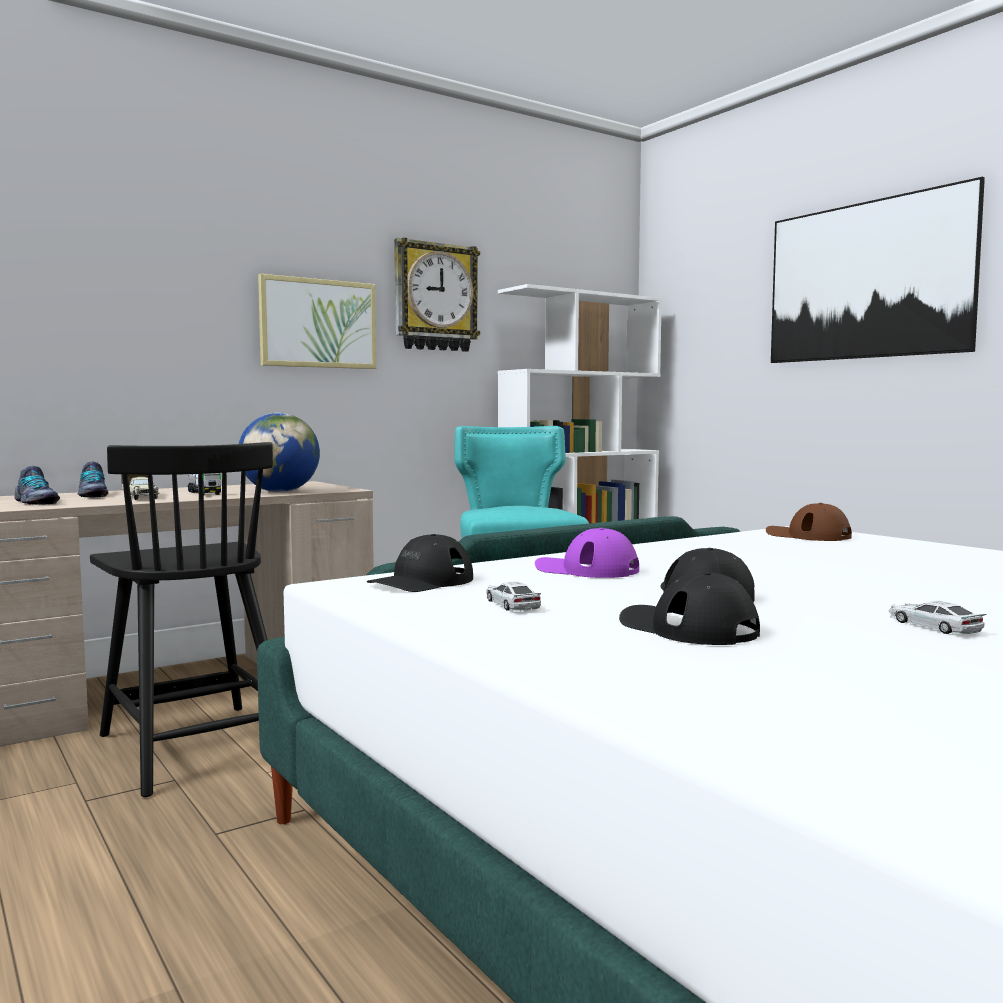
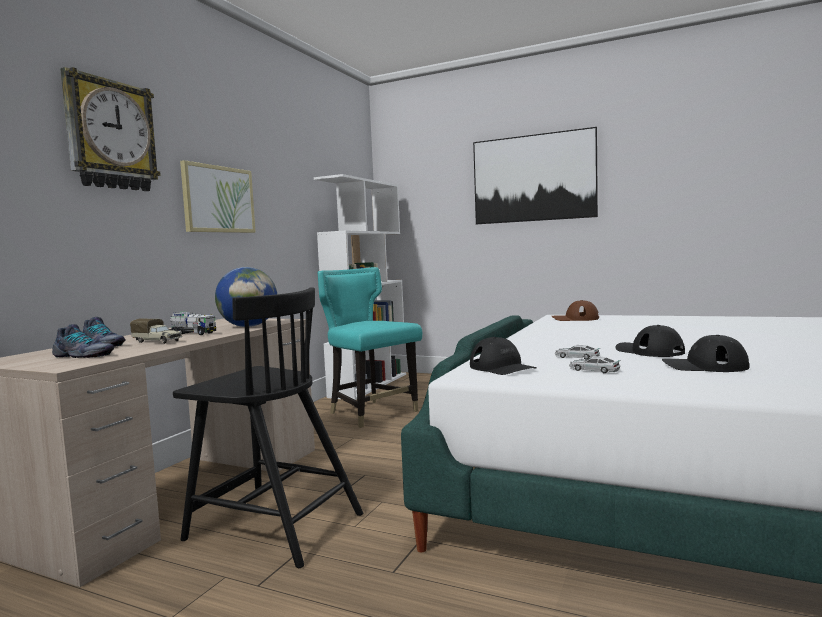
camera: 30 degrees left, 0 degrees up
black cap [367,534,473,592] -> black cap turned 45 degrees counterclockwise [470,337,537,375]
wall clock [394,237,480,352] -> wall clock moved to [60,67,161,191]
purple cap [535,528,639,578] -> none
toy car [889,600,986,634] -> toy car moved to [555,345,600,359]

